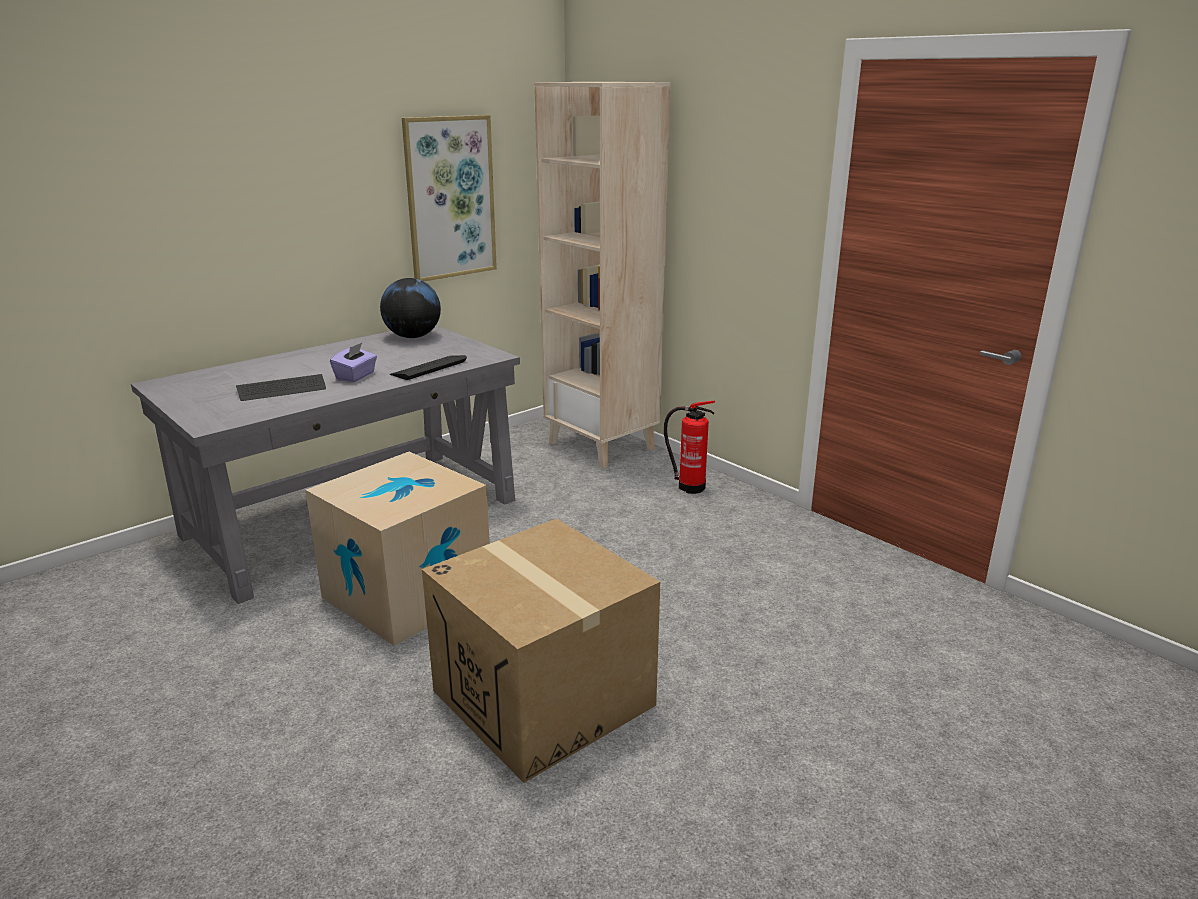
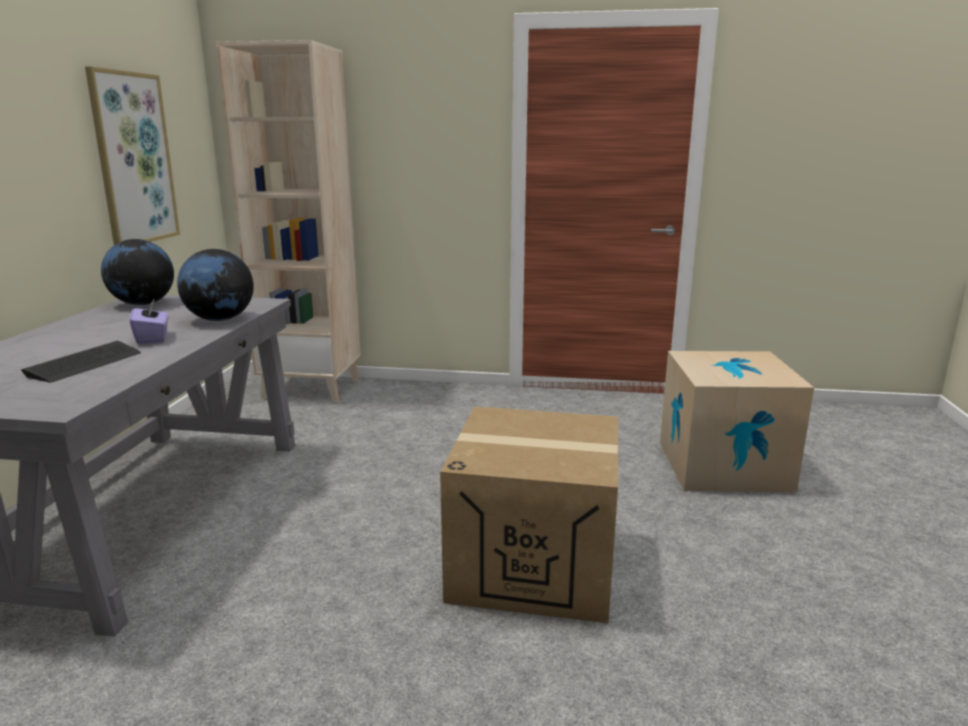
camera: 40 degrees left, 5 degrees down
cardboard box [305,452,490,646] -> cardboard box moved to [660,351,814,492]
keyboard [390,355,467,380] -> globe [177,249,254,321]
fire extinguisher [664,401,715,494] -> none

